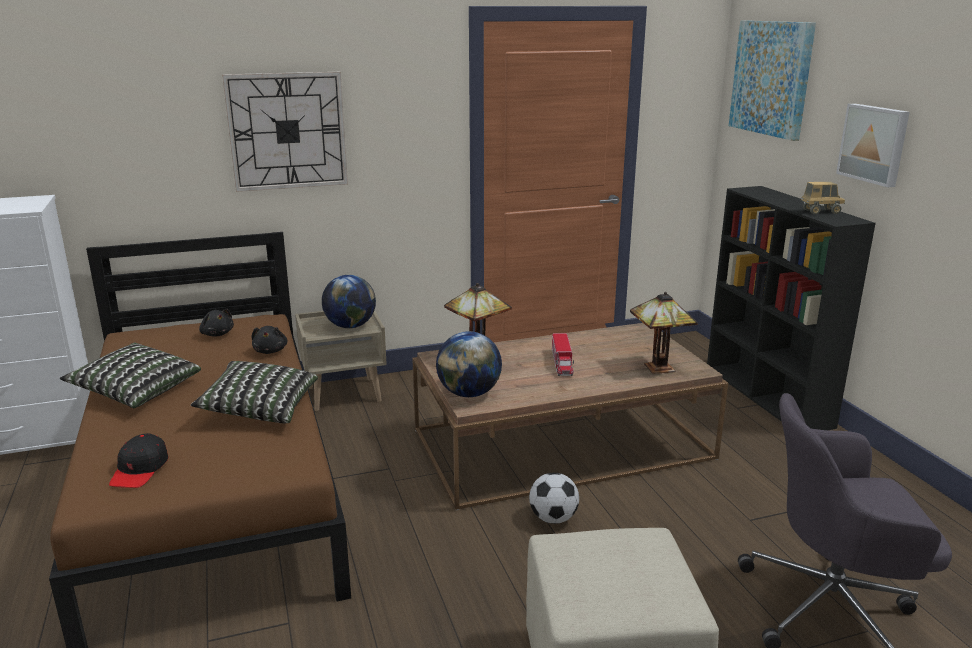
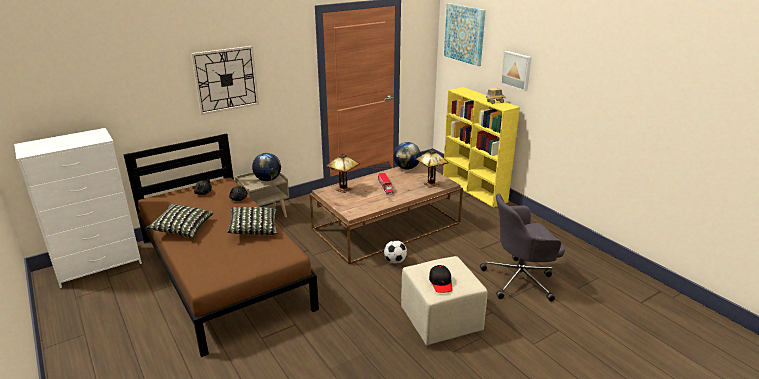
camera: 15 degrees left, 5 degrees up
black cap [109,433,168,488] -> black cap moved to [429,265,453,293]
globe [436,331,502,397] -> globe moved to [394,142,421,170]
black bookcase [707,186,876,430] -> yellow bookcase [443,87,520,208]

